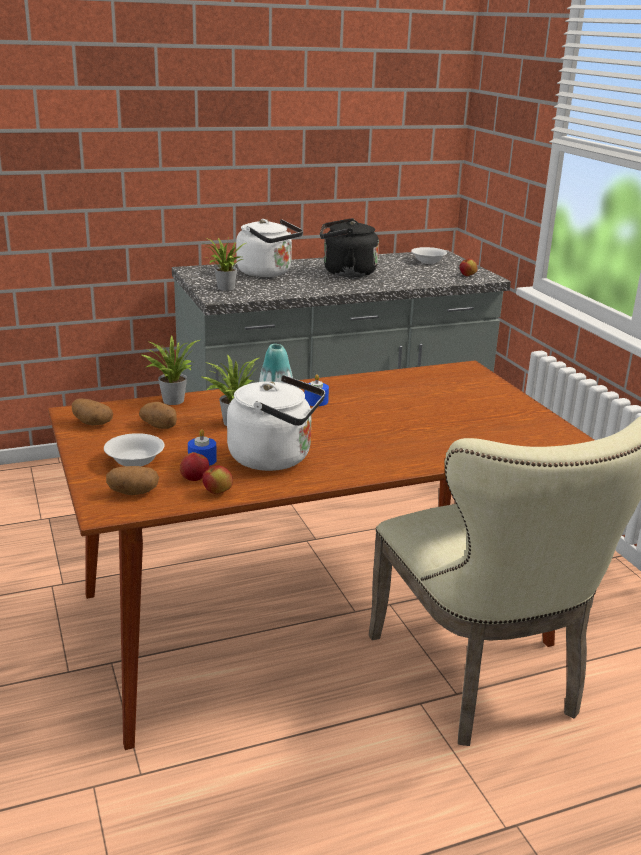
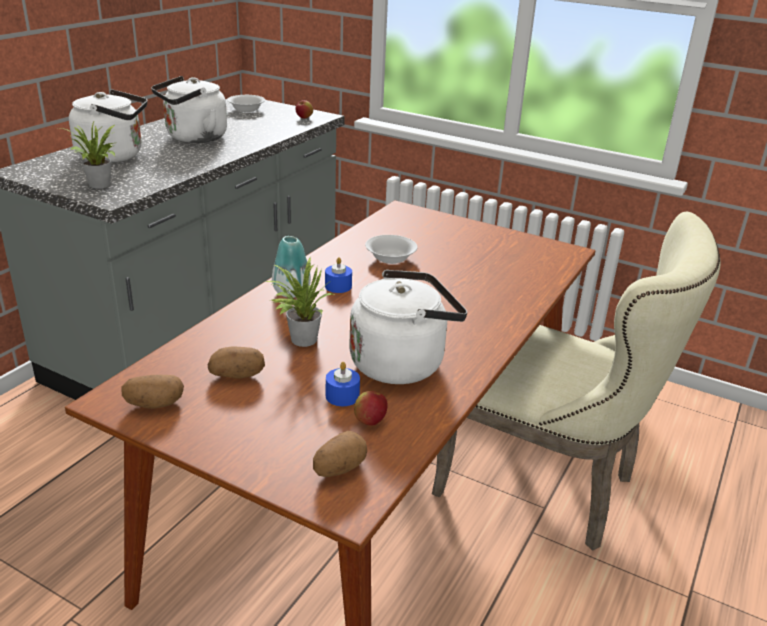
camera: 40 degrees left, 5 degrees up
white bowl [104,433,165,466] -> white bowl moved to [365,235,417,264]
potted plant [140,336,200,405] -> none
apple [202,465,233,494] -> none
black kettle [320,218,379,277] -> white kettle [151,76,227,143]

